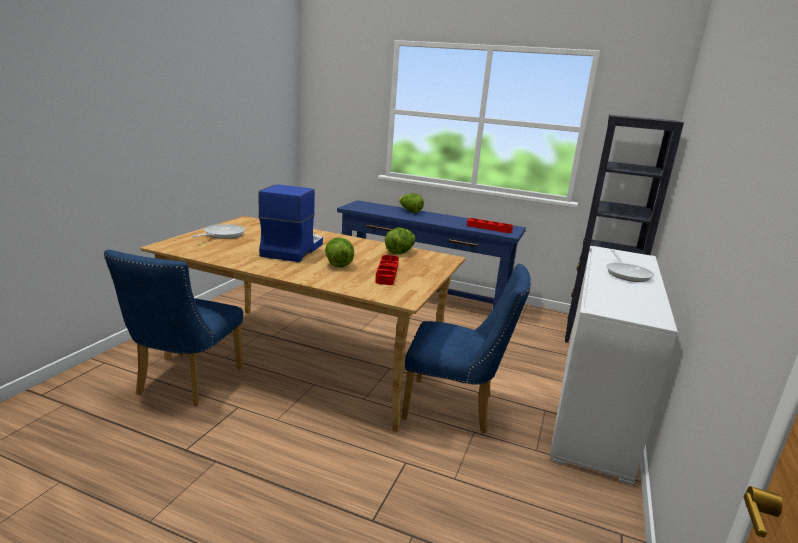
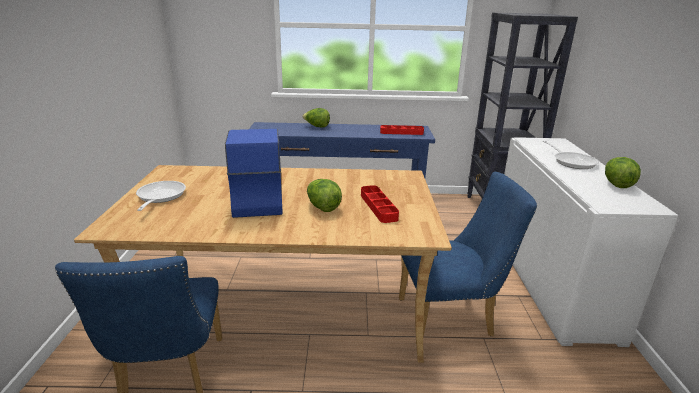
camera: 20 degrees left, 5 degrees up
lettuce [385,228,415,255] -> lettuce moved to [605,157,641,188]

